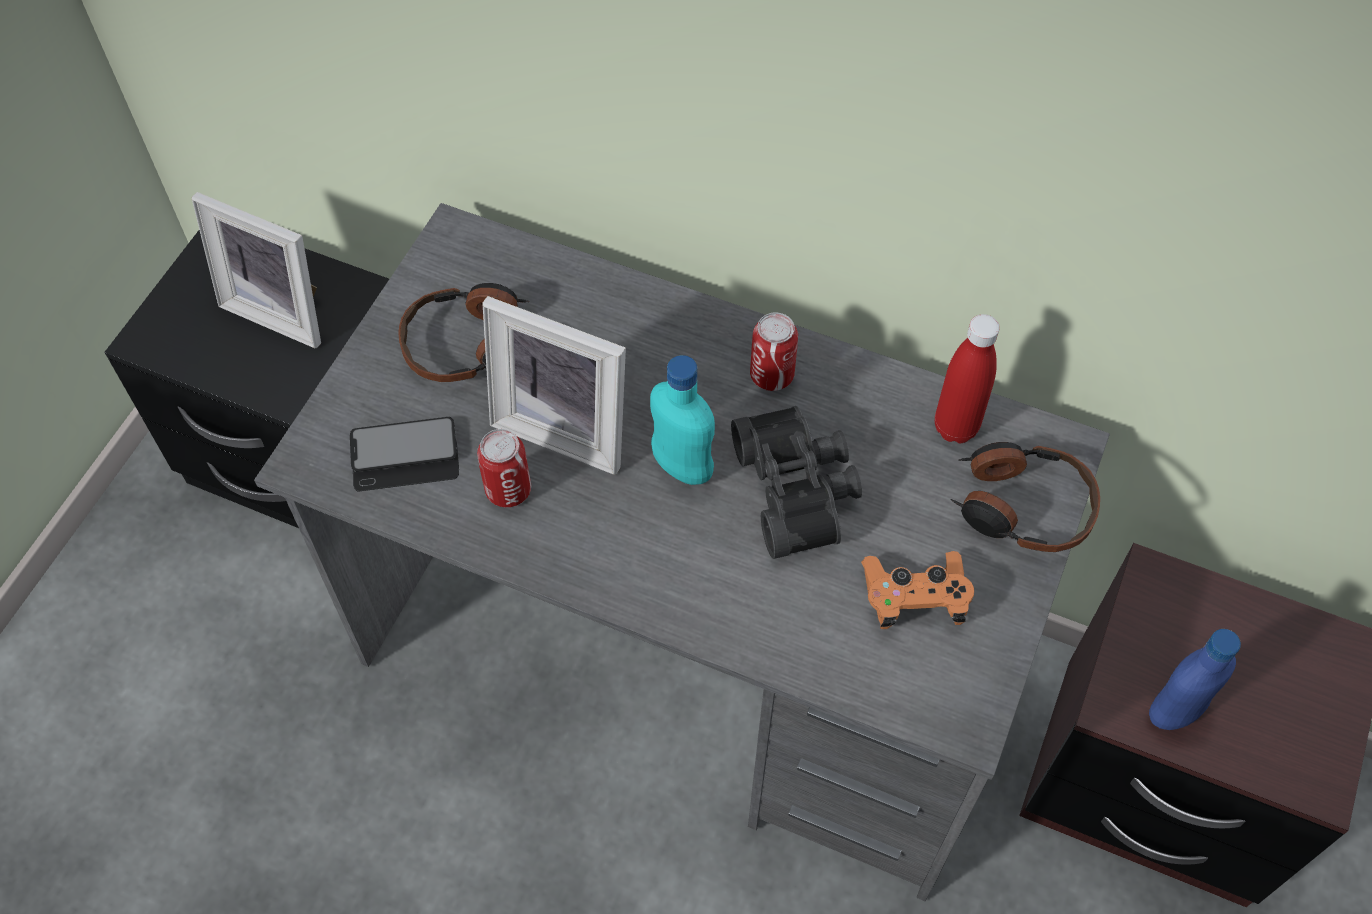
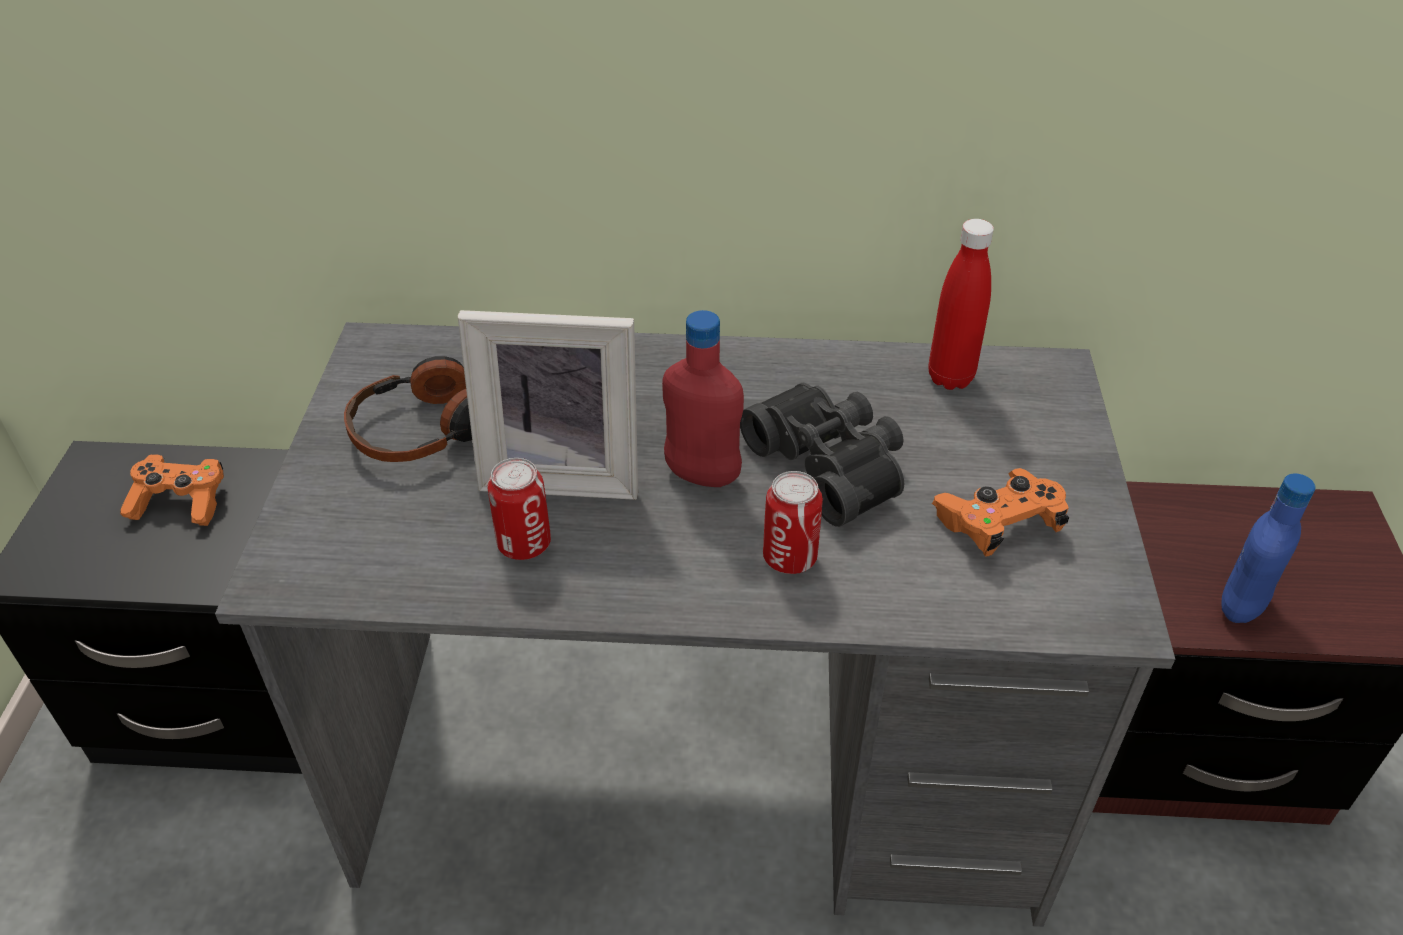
camera: 20 degrees left, 15 degrees down
picture frame [192,192,321,348] -> orange game controller [120,454,224,526]
phone [350,417,459,492] -> none
turquoise bottle [650,355,715,485] -> red bottle [662,310,744,487]
can [750,312,798,391] -> can moved to [763,471,823,574]
headphones [951,442,1100,552] -> none

